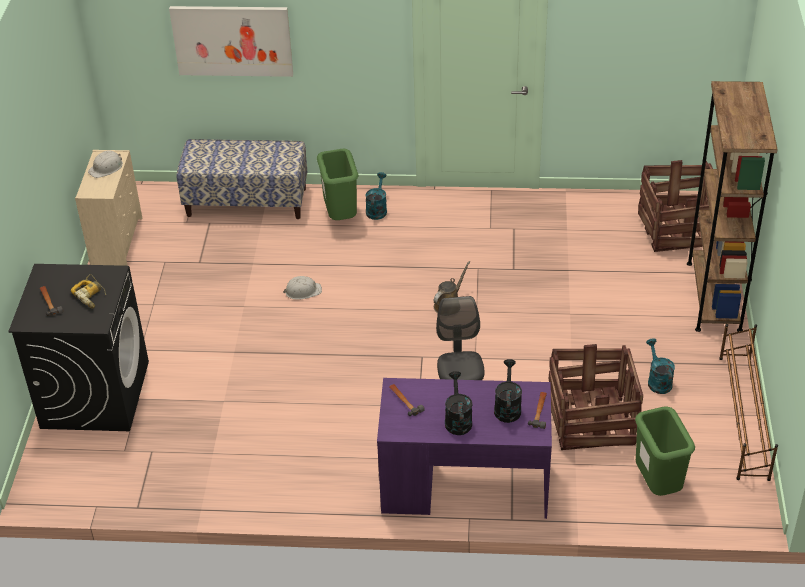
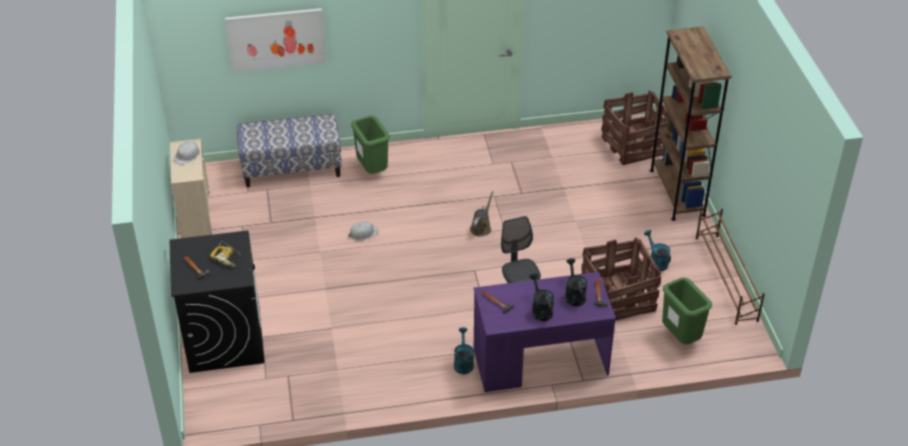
camera: 15 degrees left, 0 degrees up
turquoise watering can [366,172,387,220] -> turquoise watering can moved to [454,327,474,374]

